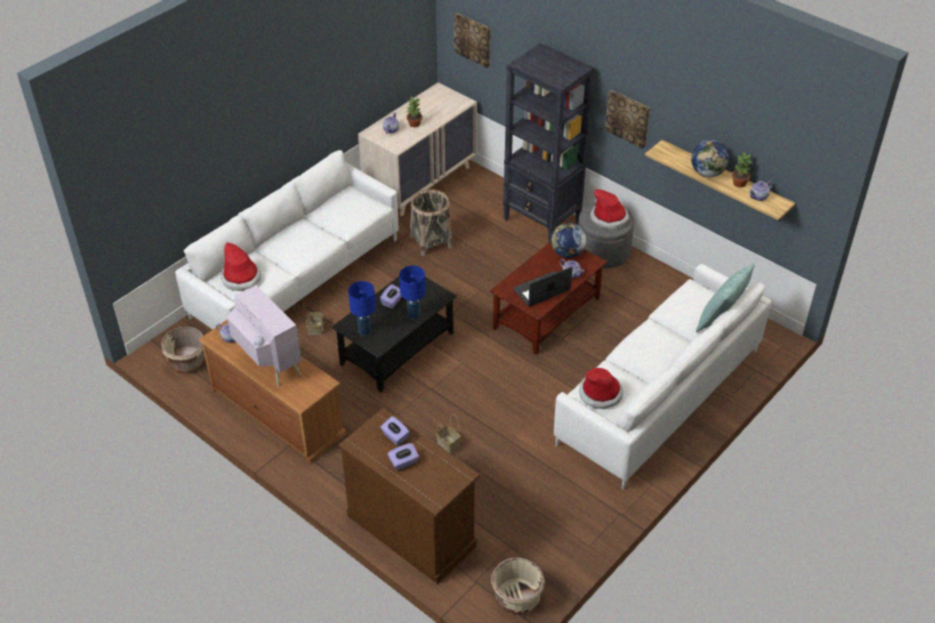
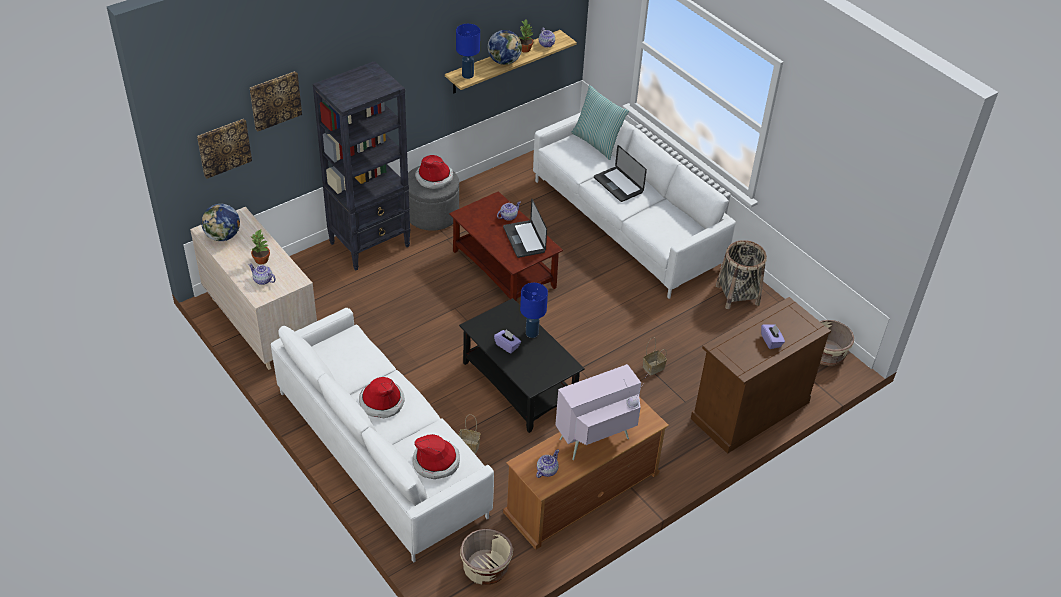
camera: 80 degrees left, 0 degrees up
blue table lamp [348,281,376,335] -> blue table lamp moved to [456,24,480,79]
purple tissue box [380,416,409,446] -> none
basket [410,189,453,256] -> basket moved to [716,240,767,309]
globe [551,223,586,258] -> globe moved to [201,204,240,241]
hat [579,368,623,409] -> hat moved to [359,377,404,418]
picture [605,90,650,149] -> picture moved to [250,71,302,131]
none -> laptop [594,145,647,202]

